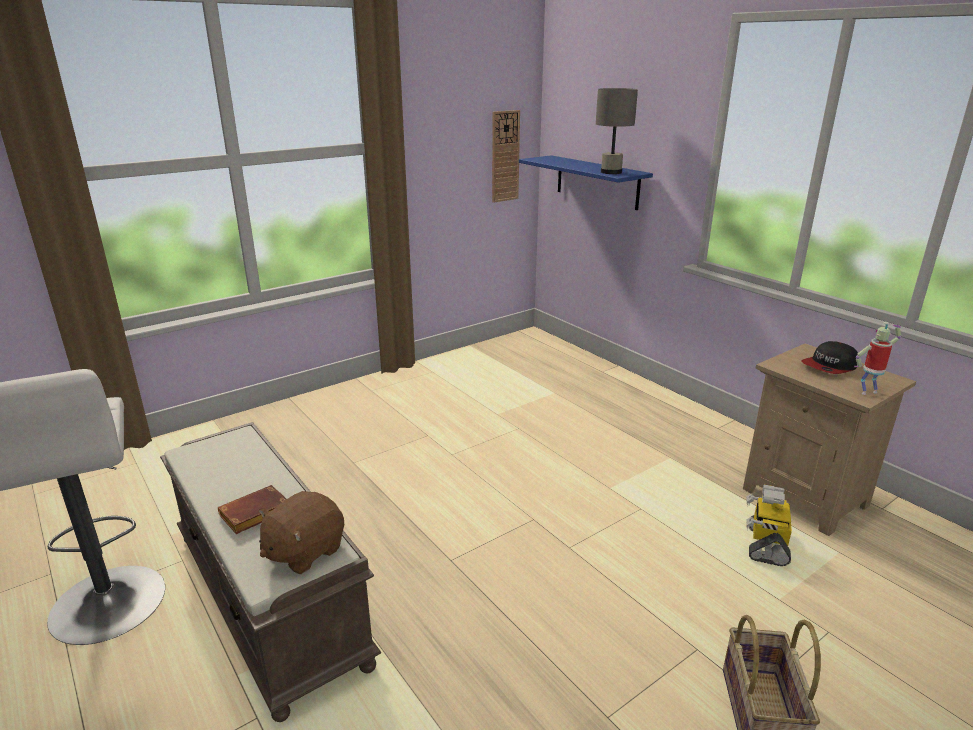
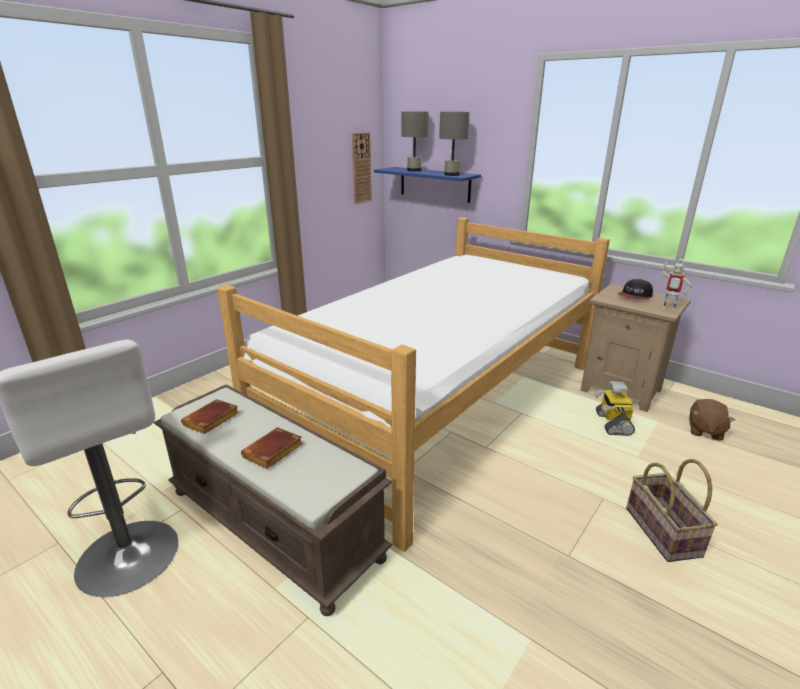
camera: 15 degrees left, 0 degrees up
brown plush toy [259,491,344,574] -> brown plush toy moved to [689,399,735,441]
toy robot [854,322,901,395] -> toy robot turned 120 degrees counterclockwise [660,259,692,310]
none -> brown book [181,399,239,434]
none -> bed [217,217,610,552]
none -> grey table lamp [401,111,429,171]

